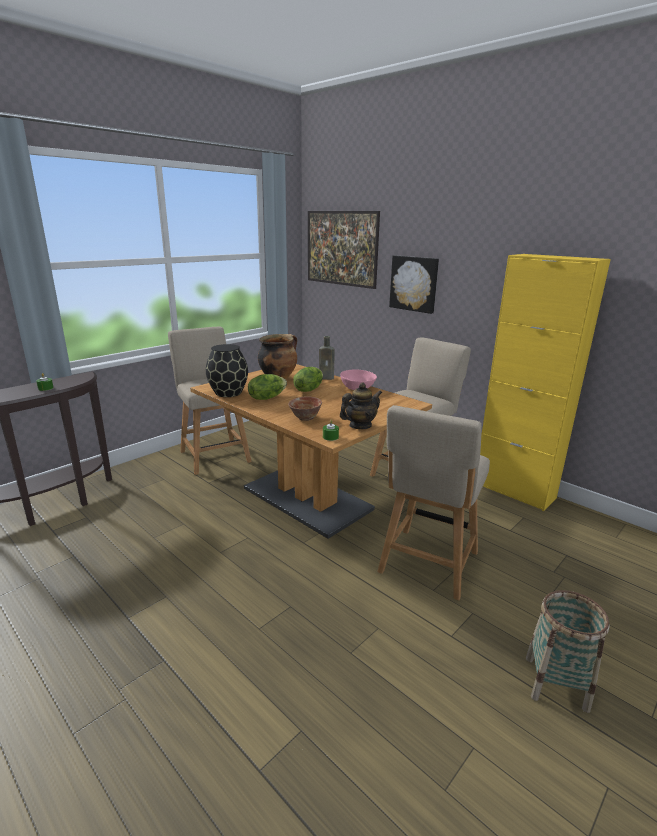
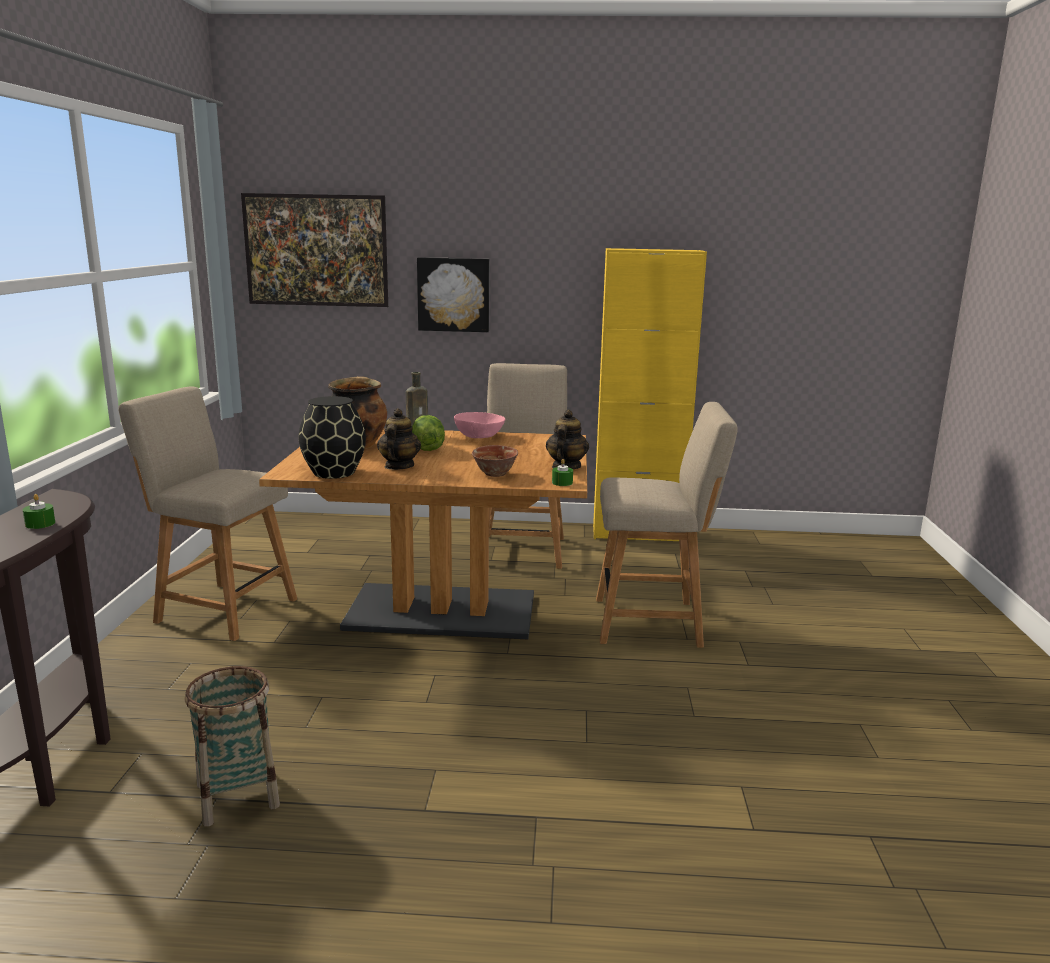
camera: 40 degrees left, 5 degrees down
lettuce [248,374,287,400] -> teapot [377,408,421,470]
beige chair [377,405,490,601] -> beige chair turned 75 degrees counterclockwise [596,402,738,648]
basket [526,590,610,713] -> basket moved to [185,666,280,827]

